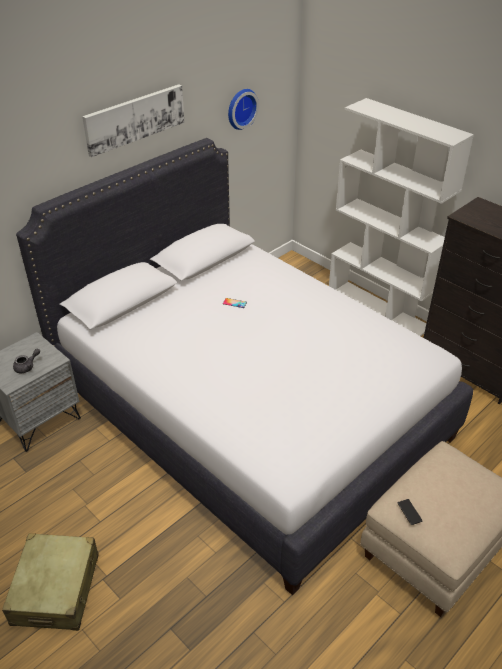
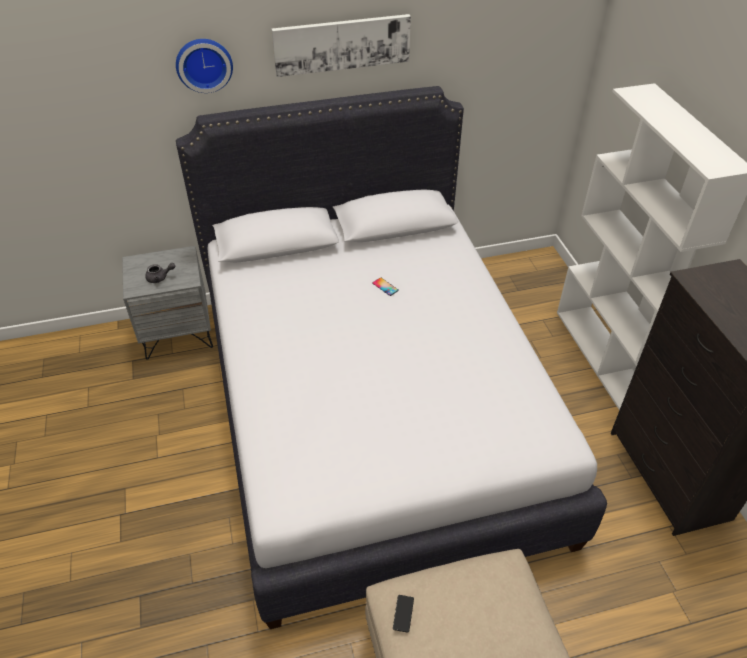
camera: 30 degrees right, 5 degrees up
beige suitcase [2,533,99,631] -> none
wall clock [228,89,259,130] -> wall clock moved to [176,39,233,93]

